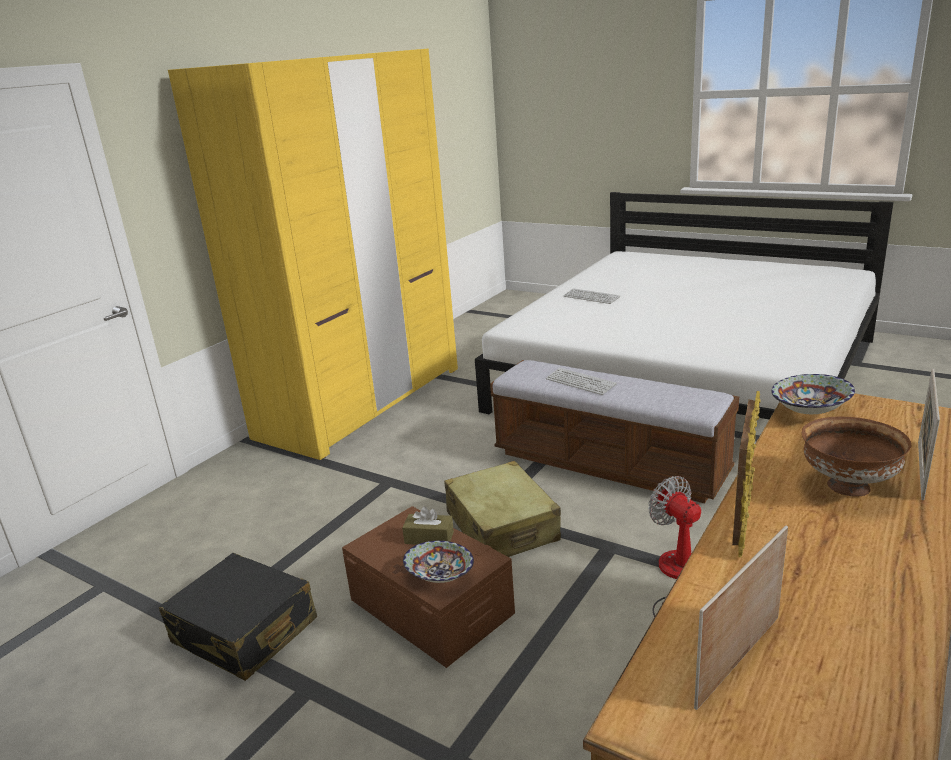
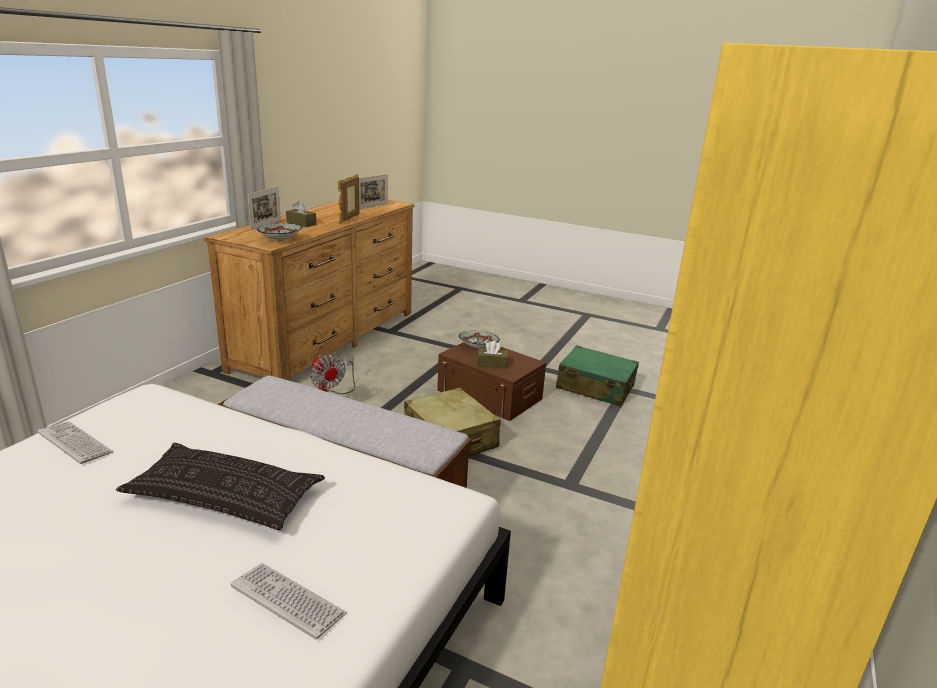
camera: 170 degrees right, 0 degrees up
black suitcase [159,553,317,681] -> green suitcase [556,345,639,407]
keyboard [546,368,617,395] -> keyboard moved to [38,422,113,464]
brown bowl [802,417,912,497] -> brown tissue box [286,201,316,227]
none -> pillow [116,443,325,530]

